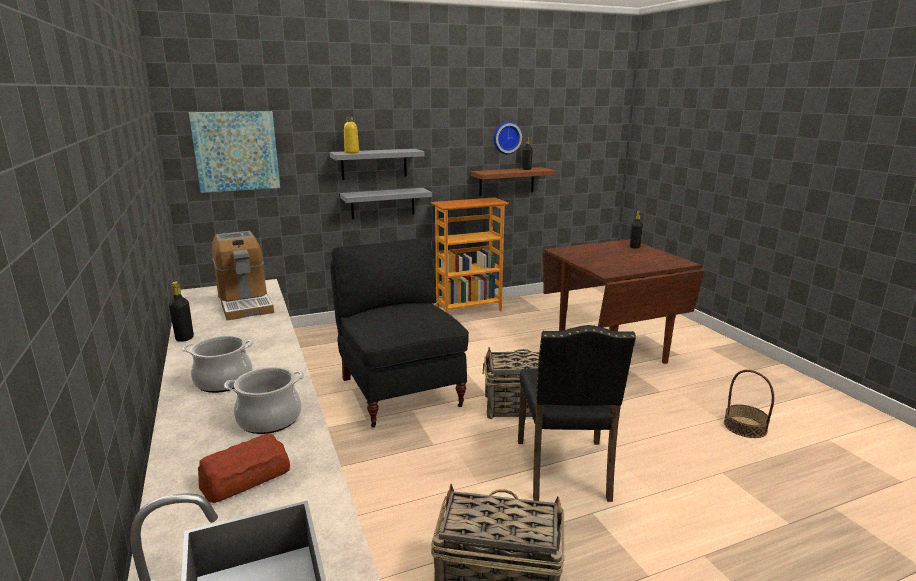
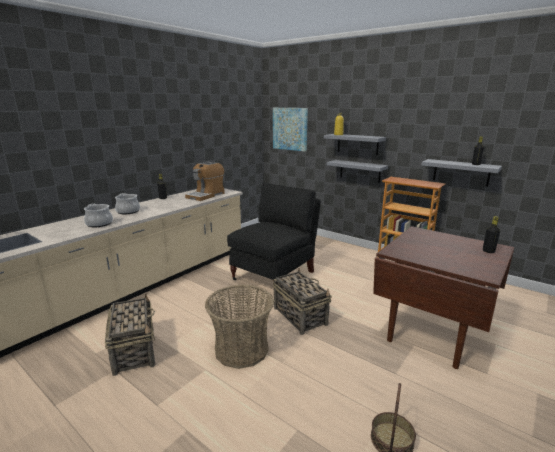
camera: 60 degrees right, 0 degrees up
bread [198,434,290,503] -> none
brown shelf [471,167,555,196] -> grey shelf [421,159,502,187]
wall clock [493,122,522,154] -> none
black chair [518,325,636,502] -> basket [205,285,274,369]

